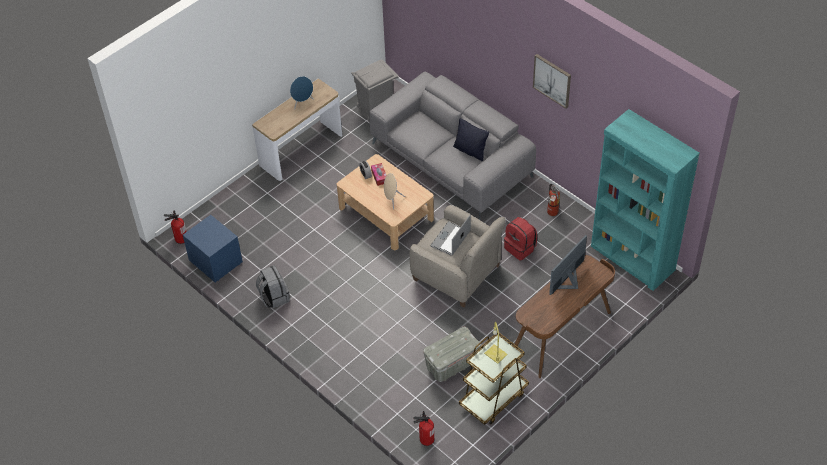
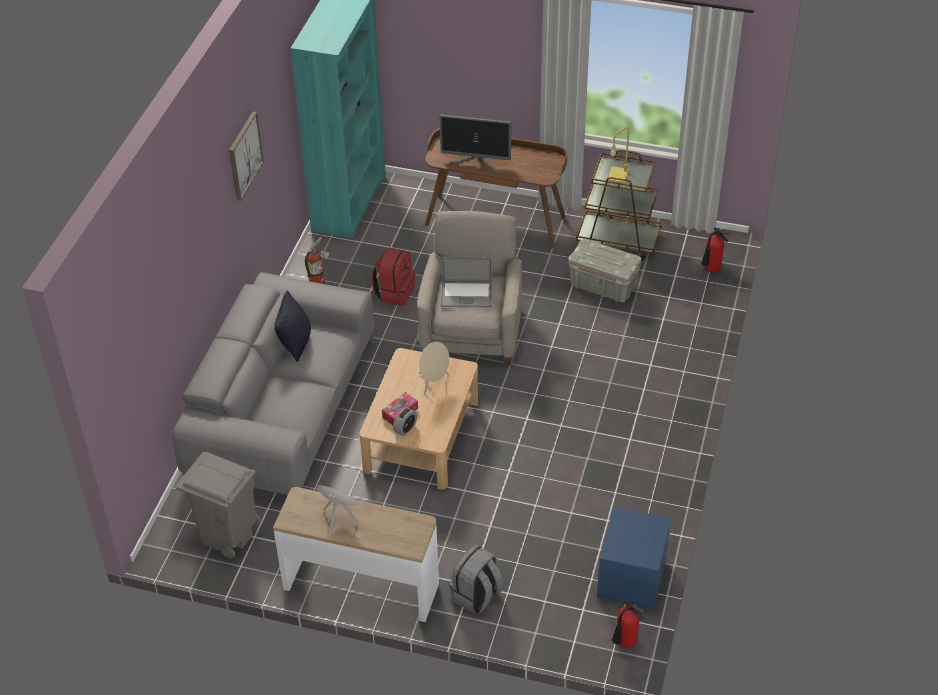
camera: 120 degrees left, 5 degrees down
grey backpack [256,265,290,308] -> grey backpack moved to [449,545,504,614]

